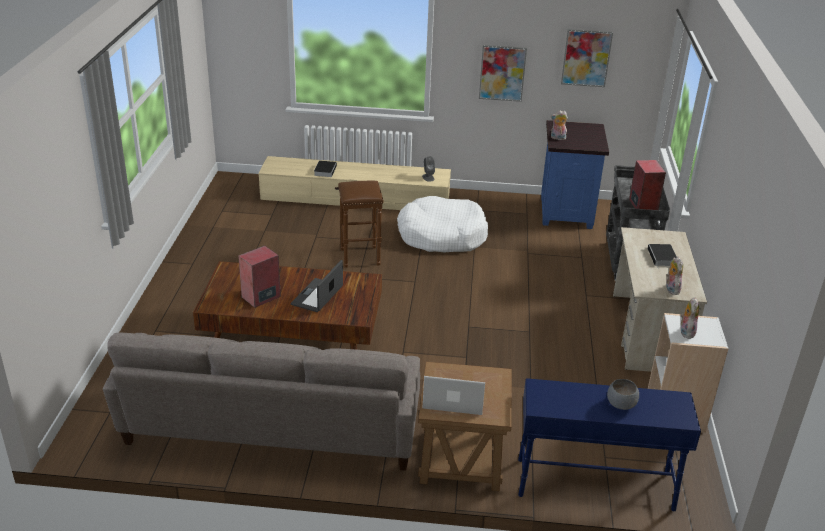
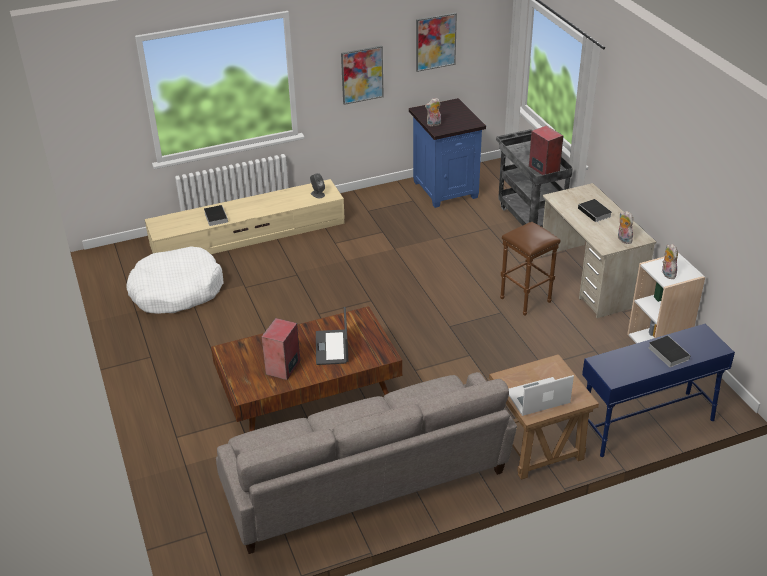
camera: 25 degrees left, 5 degrees up
brown stool [338,181,384,268] -> brown stool moved to [500,222,560,316]
white dog bed [397,196,488,252] -> white dog bed moved to [126,246,224,314]
grey bowl [607,379,639,410] -> book [648,336,691,367]

